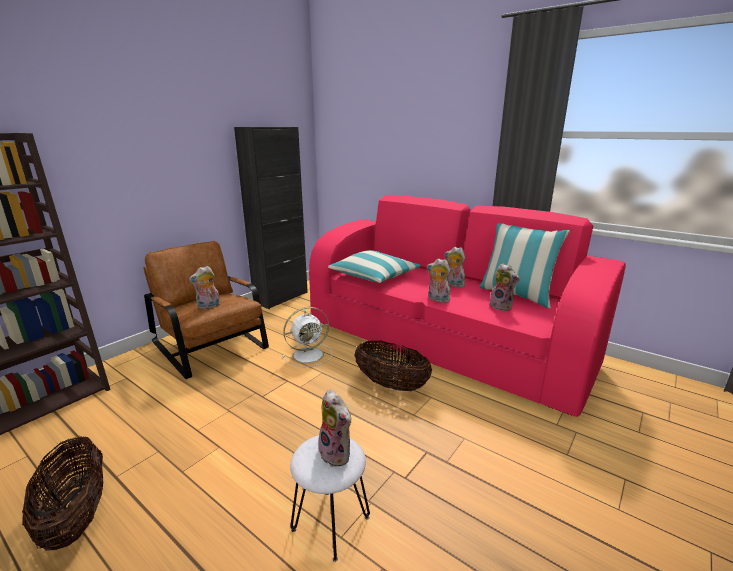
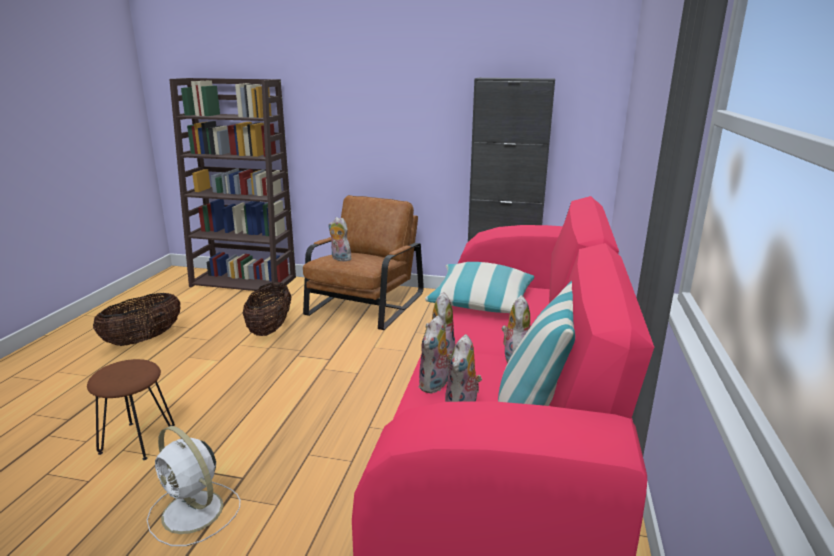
camera: 65 degrees right, 0 degrees up
white fan [283,307,332,367] -> white fan moved to [147,426,240,546]
white stool [290,435,370,562] -> brown stool [87,359,175,460]
plush toy [318,389,351,467] -> plush toy moved to [418,315,452,394]
basket [354,341,432,391] -> basket moved to [242,282,291,336]

